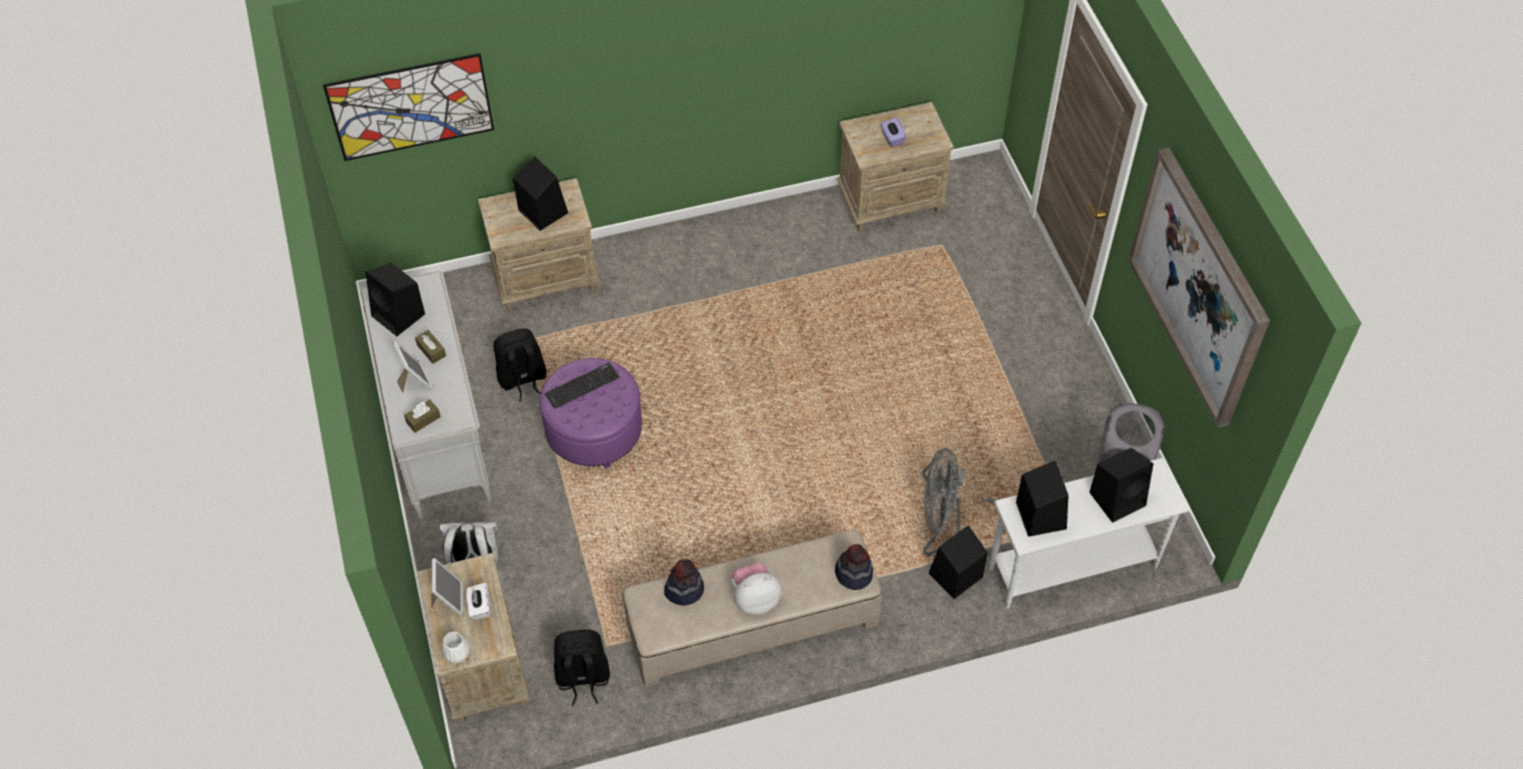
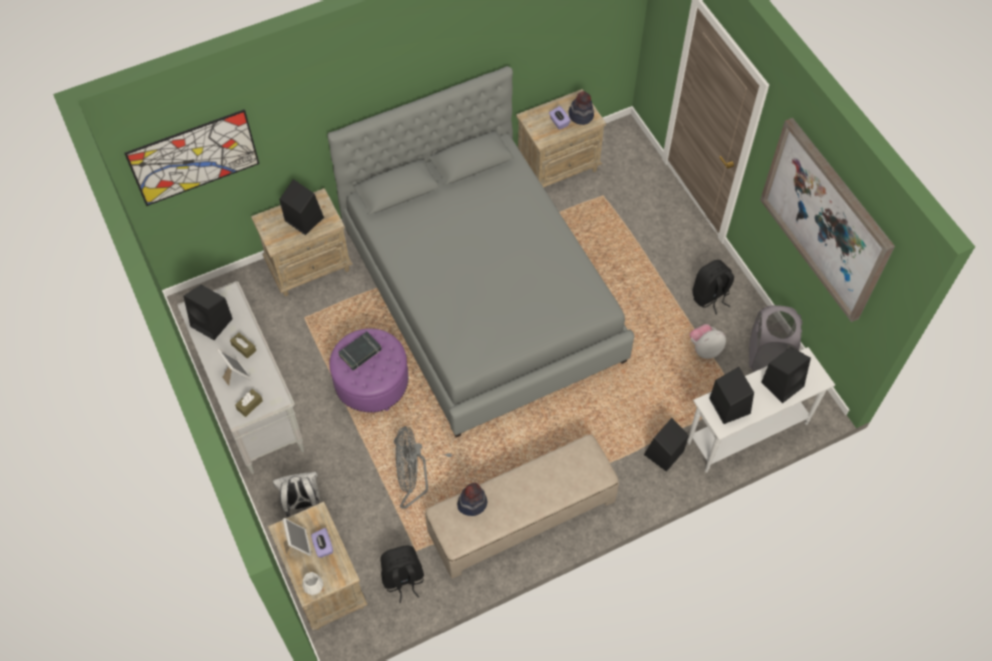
camera: 10 degrees left, 5 degrees up
white tissue box [466,583,490,619] -> purple tissue box [311,528,333,558]
black backpack [493,329,546,402] -> black backpack moved to [692,260,734,315]
keyboard [545,362,620,409] -> black book [338,332,382,370]
plush toy [732,563,782,615] -> plush toy moved to [690,324,726,359]
hat [835,544,873,590] -> hat moved to [568,91,594,125]
grey fan [922,448,994,557] -> grey fan moved to [394,426,452,509]
none -> grey bed [328,66,634,437]

